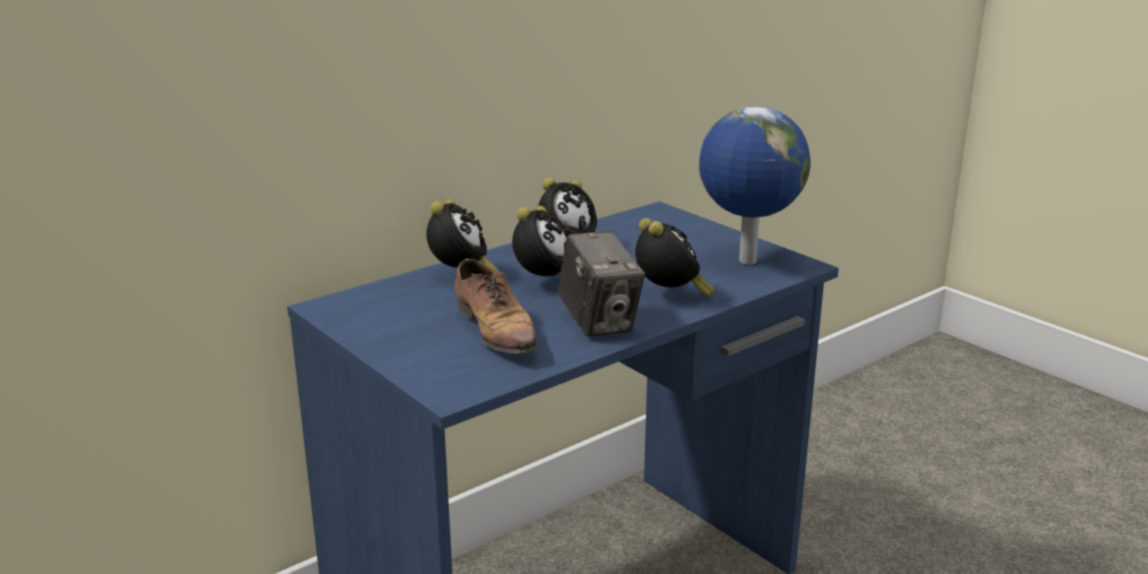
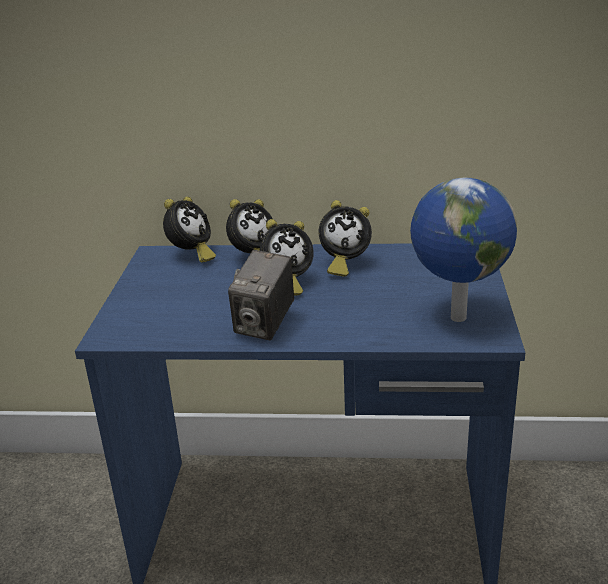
camera: 45 degrees right, 5 degrees up
shoe [455,259,538,361] -> none
alarm clock [635,218,715,296] -> alarm clock moved to [163,197,216,263]

